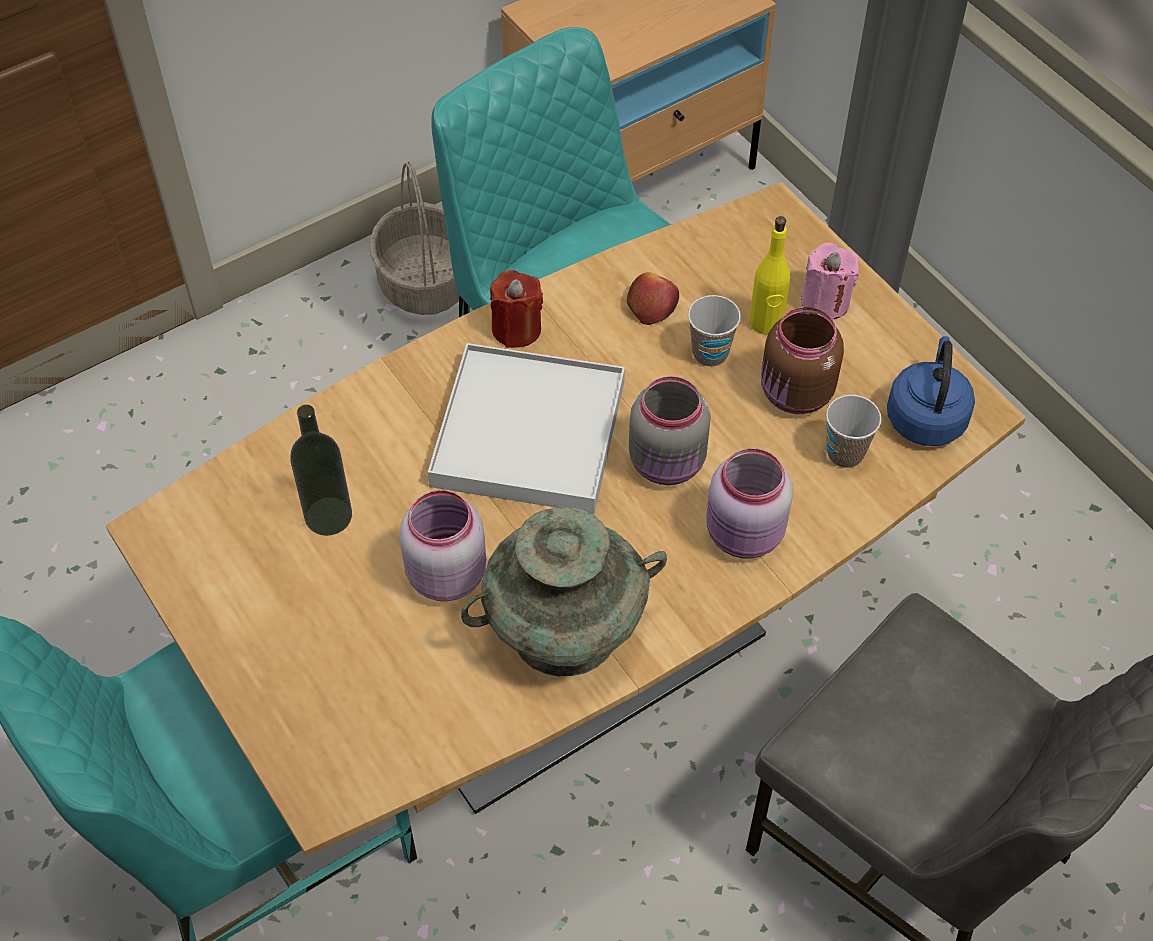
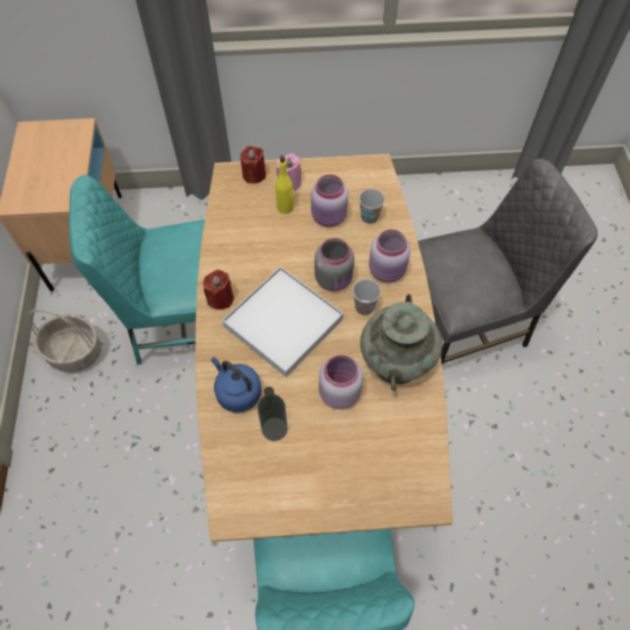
camera: 60 degrees left, 5 degrees up
apple [627,272,679,325] -> none
cup [688,295,741,367] -> cup moved to [353,279,381,315]
brown jar [761,307,844,414] -> pink jar [311,174,348,227]
blue kettle [887,336,975,446] -> blue kettle moved to [211,356,261,413]
none -> red candle [240,146,266,184]

